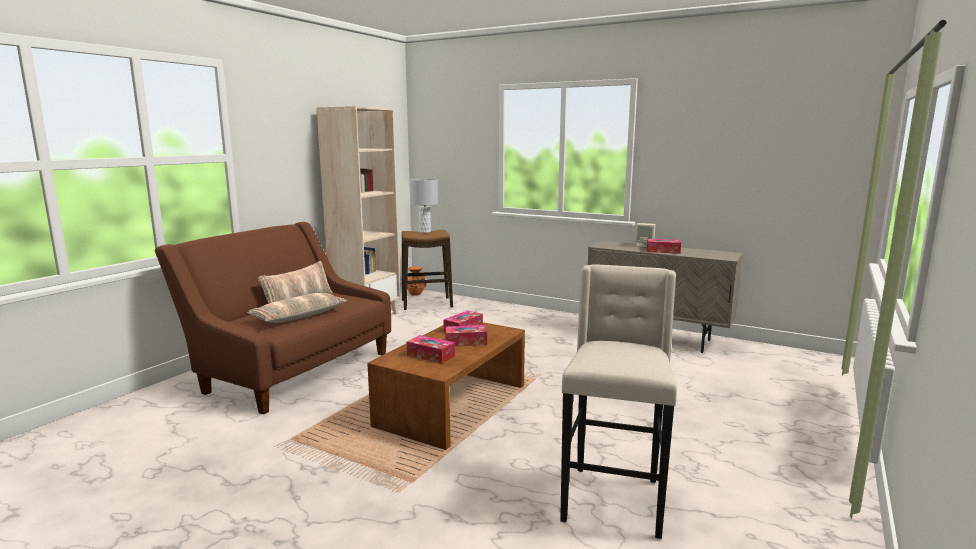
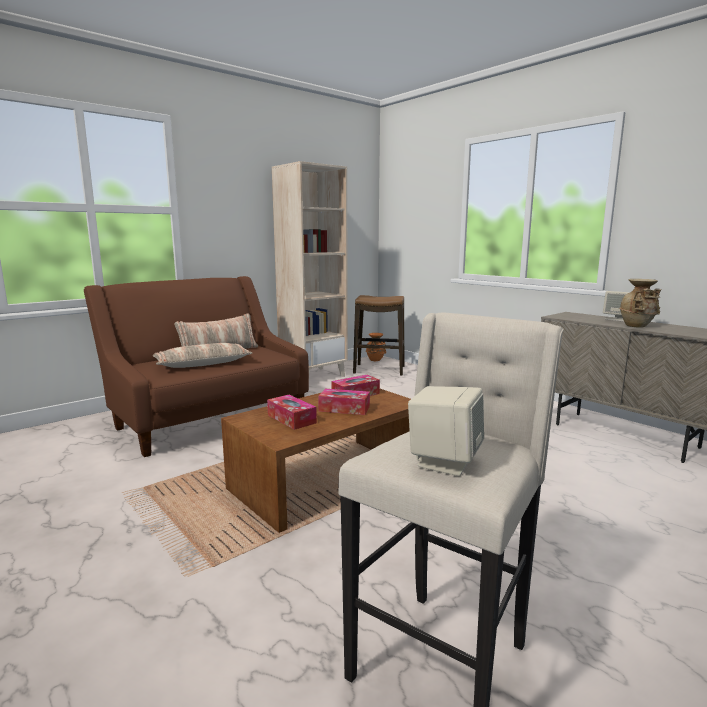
camera: 20 degrees right, 0 degrees up
grey table lamp [410,178,438,233] -> none
tissue box [647,239,681,254] -> beige vase [619,279,661,327]
none -> beige speaker [408,386,484,476]

